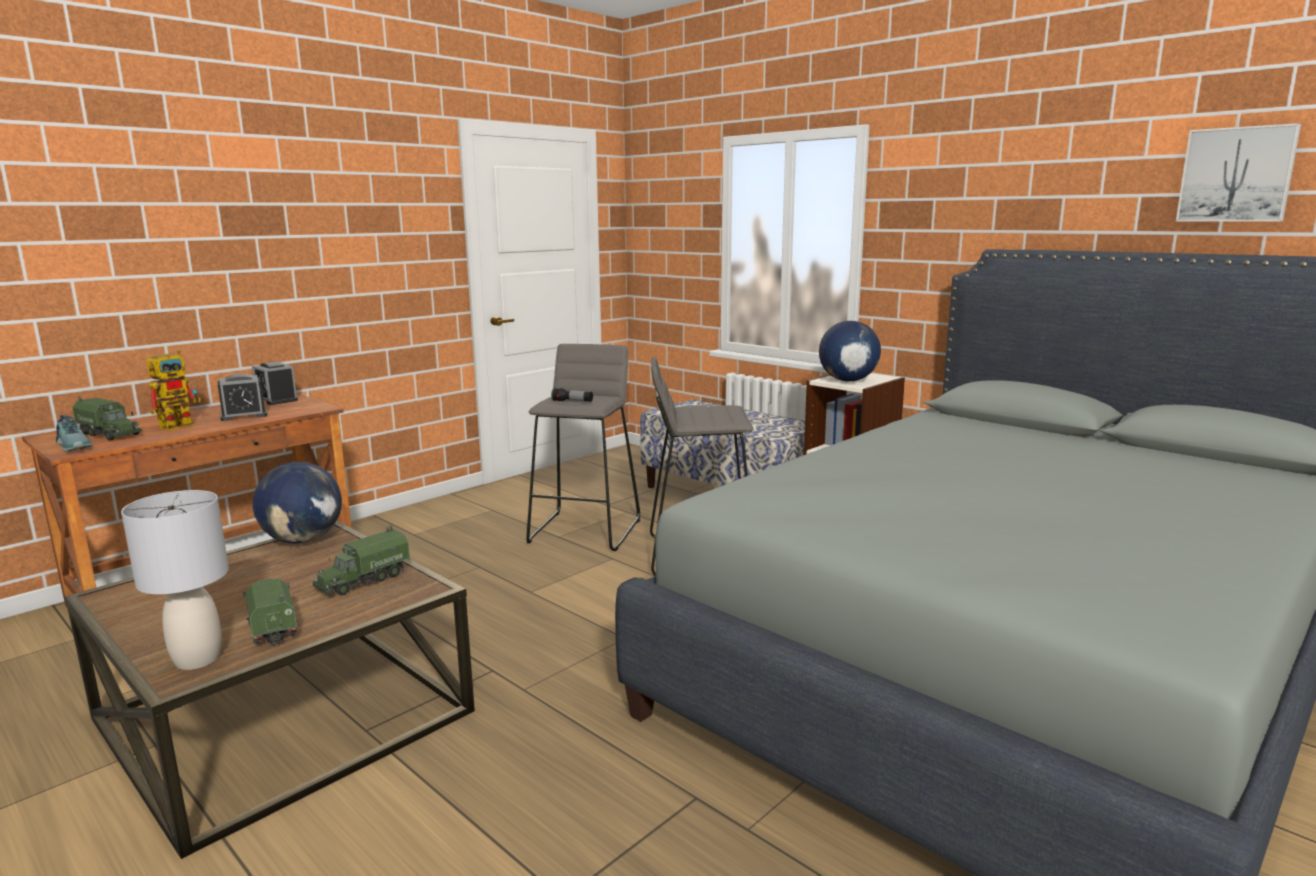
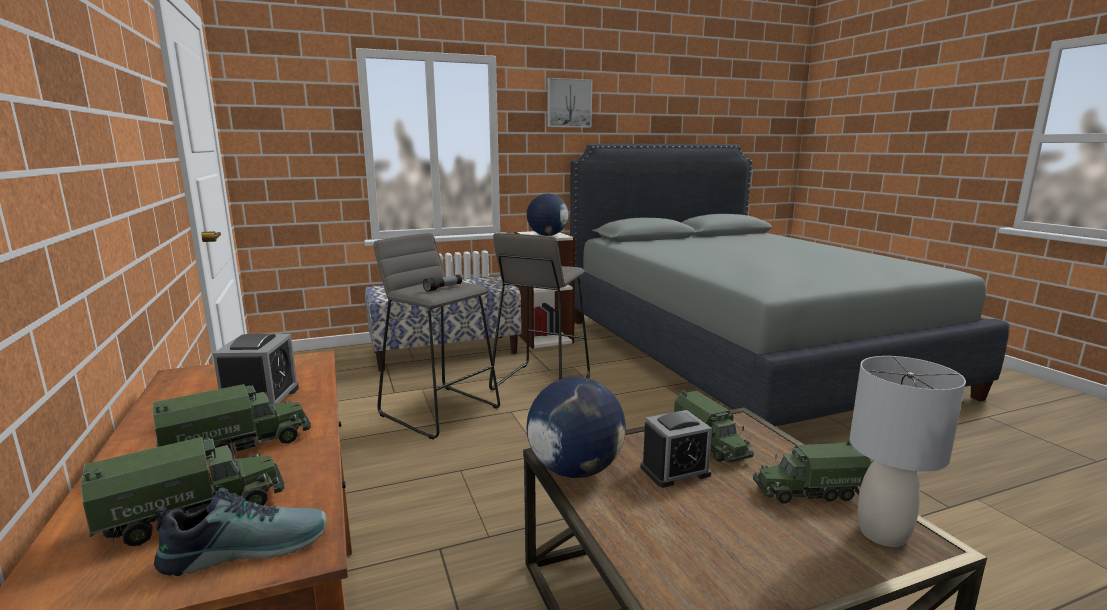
camera: 65 degrees left, 0 degrees up
toy robot [147,349,201,431] -> toy truck [153,384,311,454]
alarm clock [252,361,298,405] -> alarm clock moved to [640,410,712,488]
picture [1176,123,1301,222] -> picture moved to [547,78,592,128]

